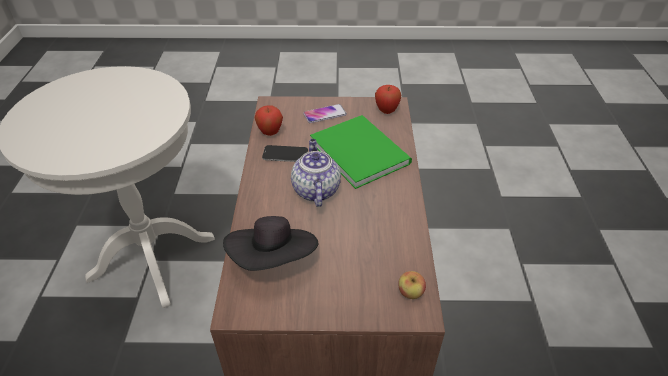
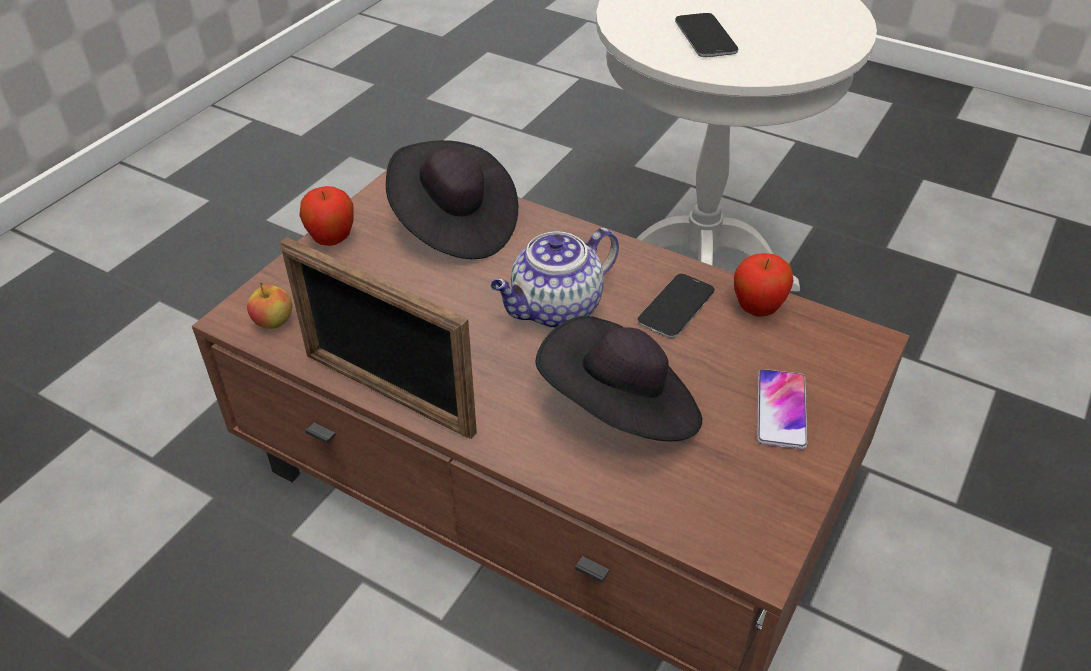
camera: 120 degrees right, 0 degrees up
teapot [291,139,341,207] -> teapot turned 120 degrees clockwise [490,228,619,328]
green book [310,115,412,189] -> black hat [535,316,702,441]
apple [375,85,401,114] -> apple moved to [299,186,354,246]
none -> picture frame [280,237,477,439]
none -> phone [675,13,738,57]

